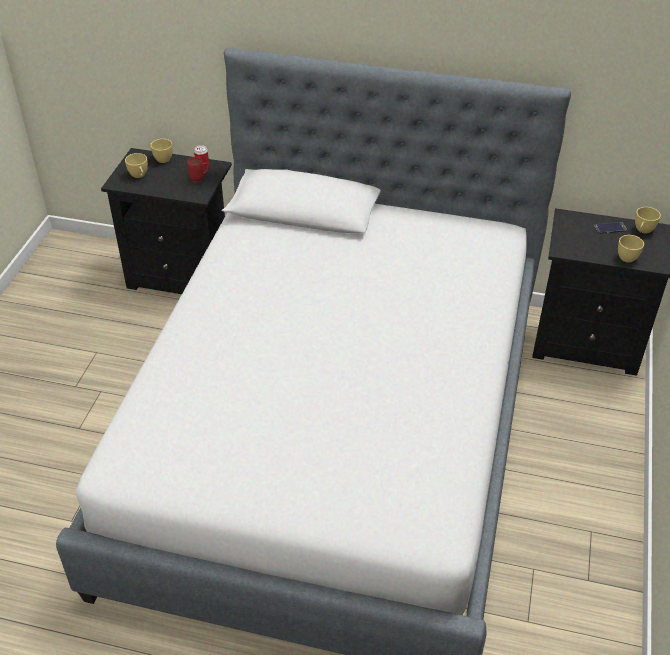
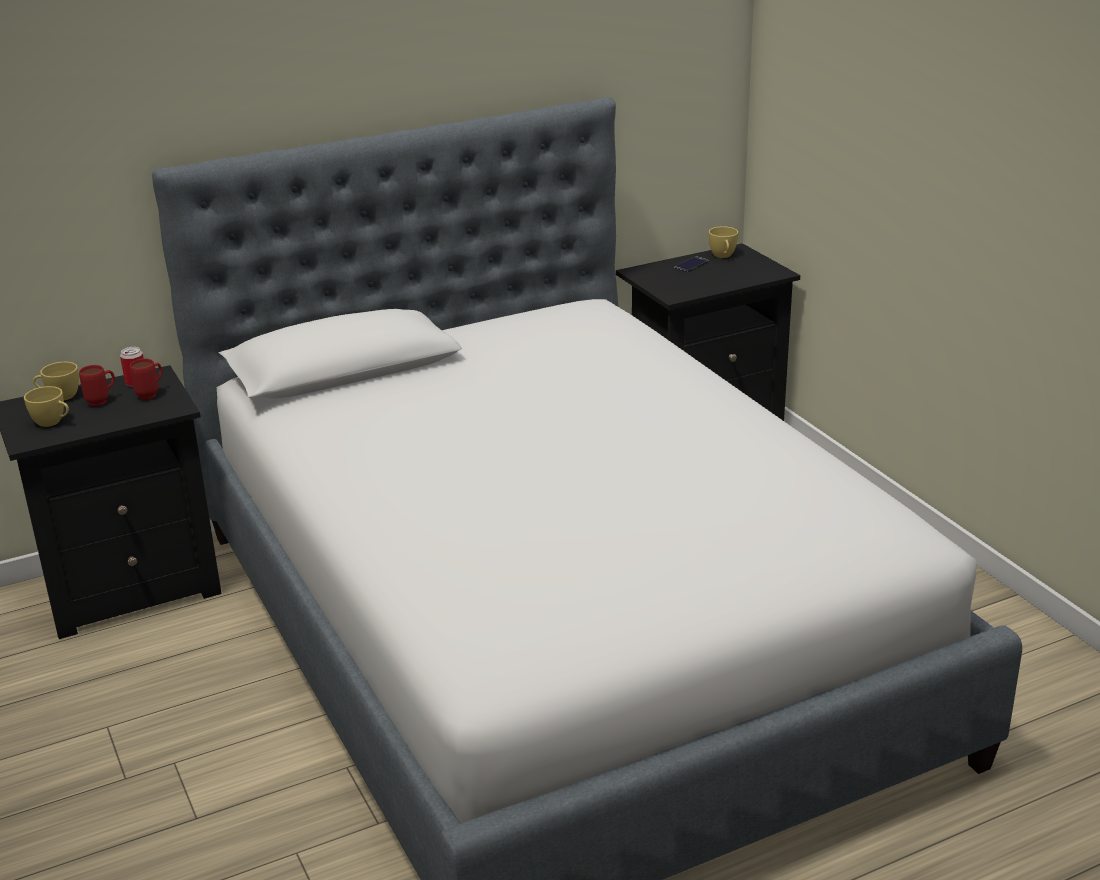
camera: 40 degrees left, 15 degrees down
yellow cup [618,235,644,263] -> none
none -> red mug [79,365,115,406]

